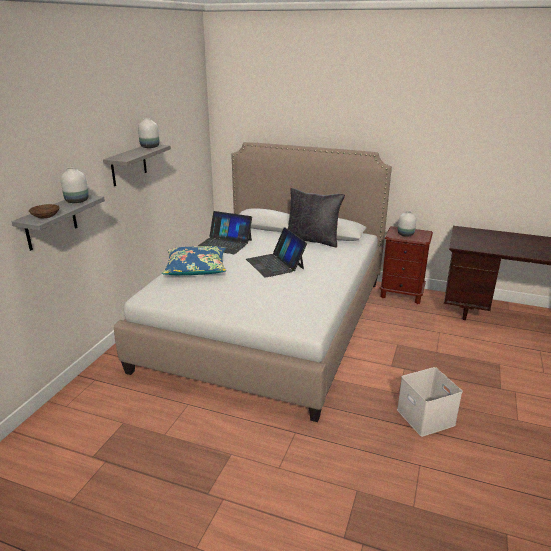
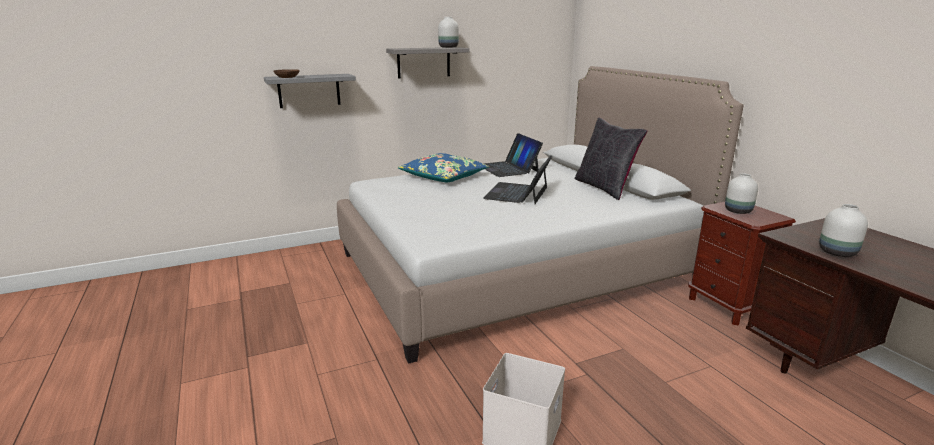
camera: 45 degrees right, 5 degrees down
white vase [61,167,89,203] -> white vase moved to [819,204,868,257]

